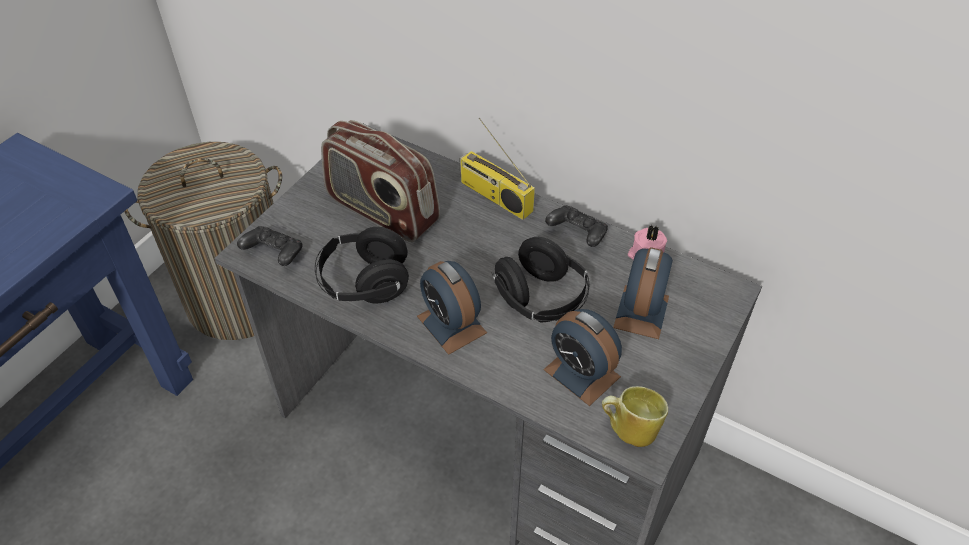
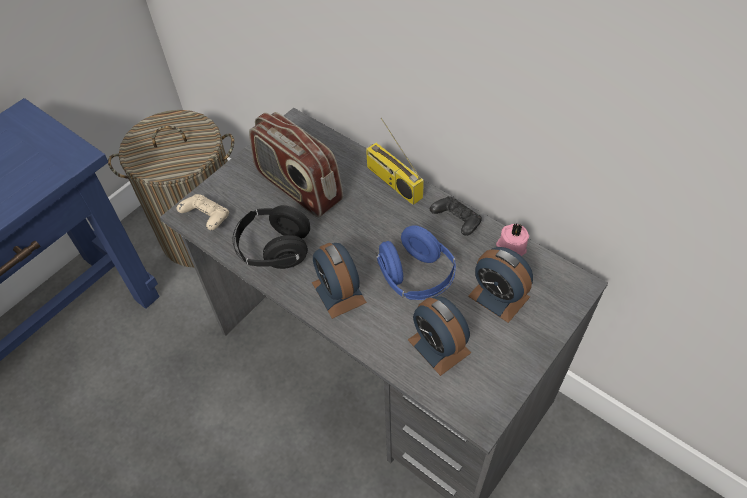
camera: 10 degrees right, 5 degrees up
black game controller [237,226,303,266] -> beige game controller [176,194,229,230]
black headphones [492,237,589,323] -> blue headphones [376,225,456,300]
mug [602,386,668,447] -> none
alarm clock [613,247,673,339] -> alarm clock turned 105 degrees clockwise [468,247,533,323]

